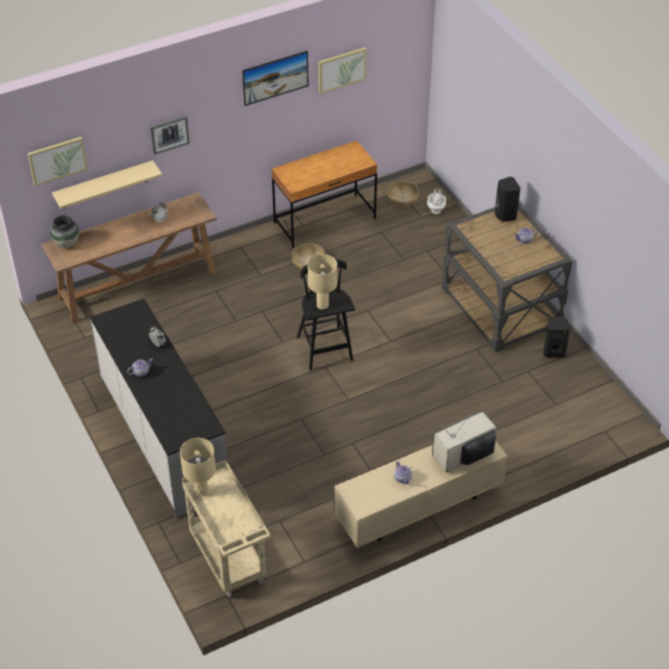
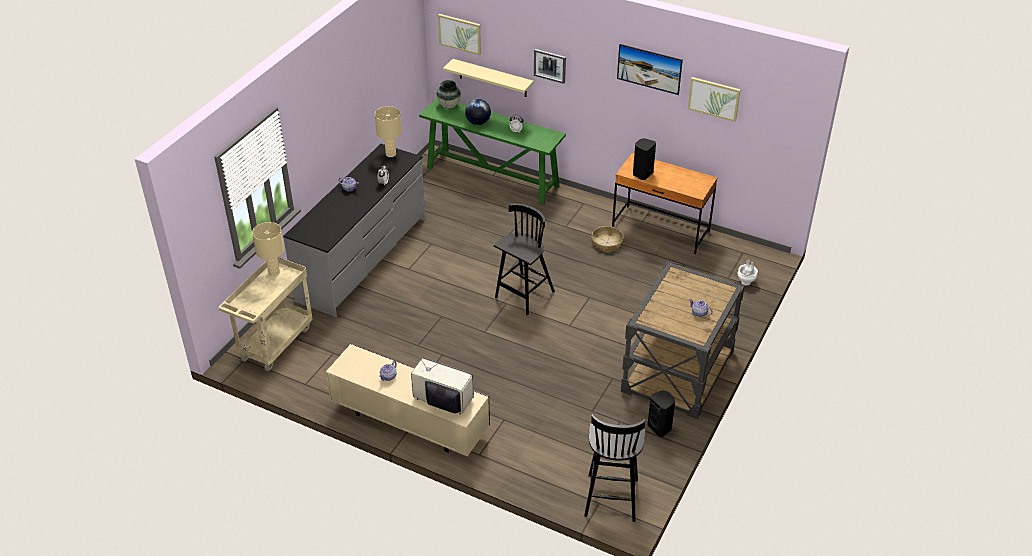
camera: 55 degrees right, 5 degrees down
brown console table [42,192,217,323] -> green console table [419,98,566,205]
beige table lamp [308,254,337,310] -> beige table lamp moved to [375,106,402,157]
basket [387,181,419,208] -> none
black speaker [495,177,520,222] -> black speaker moved to [633,138,656,180]
none -> globe [465,99,491,125]
none -> black stool [584,414,645,522]

